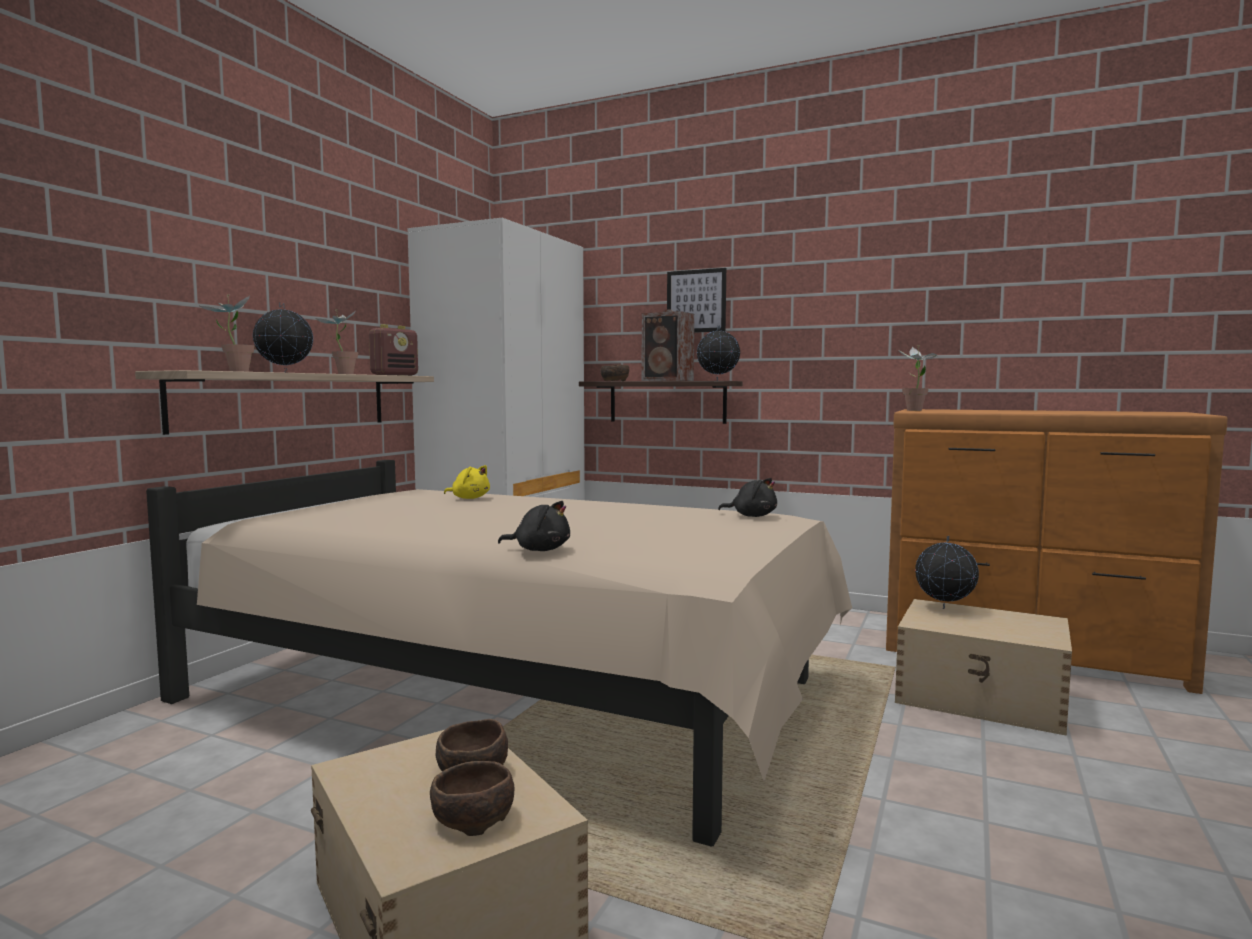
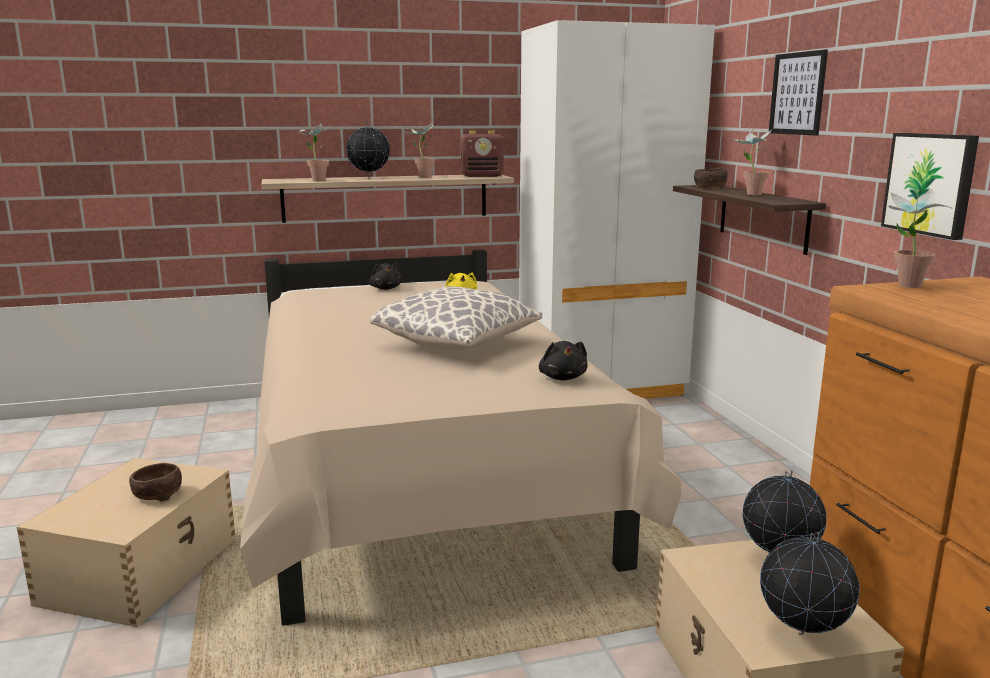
camera: 50 degrees right, 10 degrees up
brown bowl [430,761,514,836] -> none
black plush toy [498,501,570,551] -> black plush toy moved to [369,263,402,290]
speaker [642,309,694,381] -> potted plant [731,129,772,195]
globe [697,325,740,381] -> globe moved to [760,532,860,635]
none -> pillow [370,286,542,351]
none -> picture [881,133,979,240]

